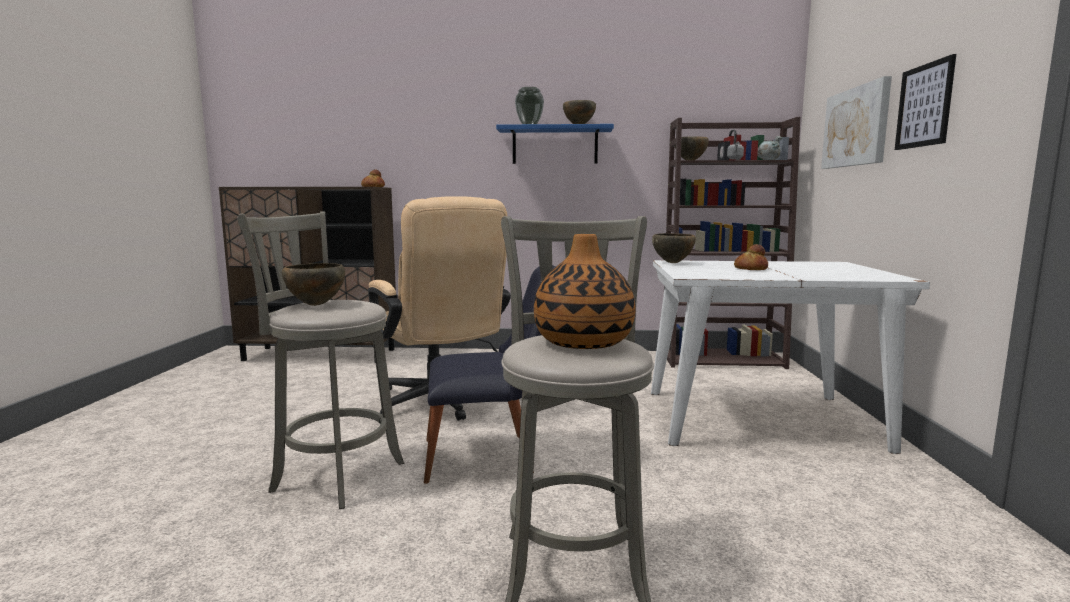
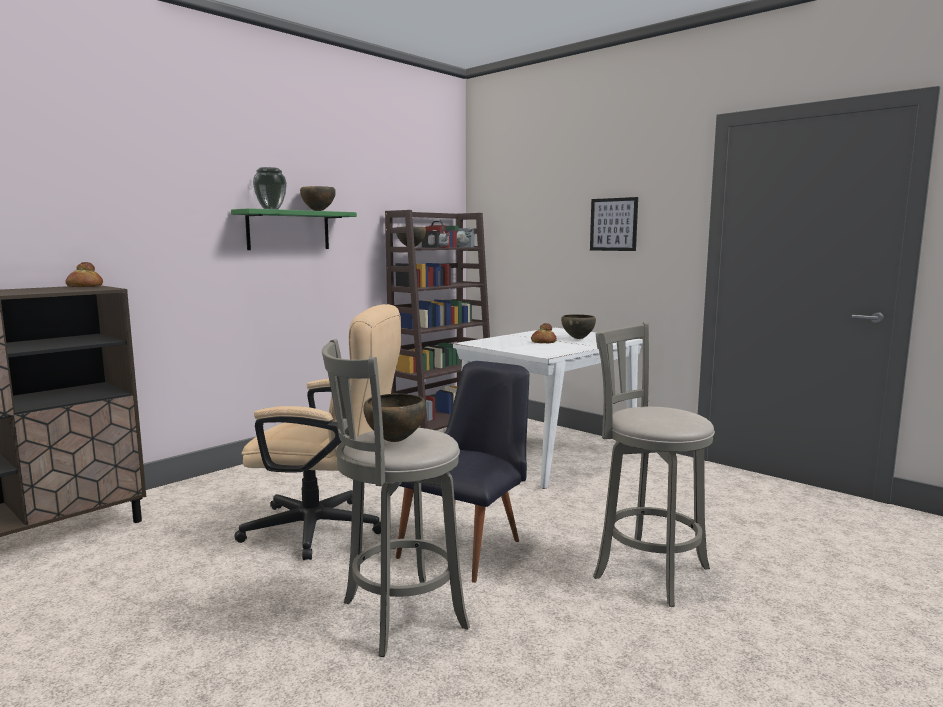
camera: 50 degrees left, 0 degrees up
blue shelf [496,124,614,164] -> green shelf [231,208,357,250]
vase [534,234,635,349] -> none
brown bowl [652,233,696,263] -> brown bowl moved to [561,314,596,339]
picture [821,76,892,169] -> none

